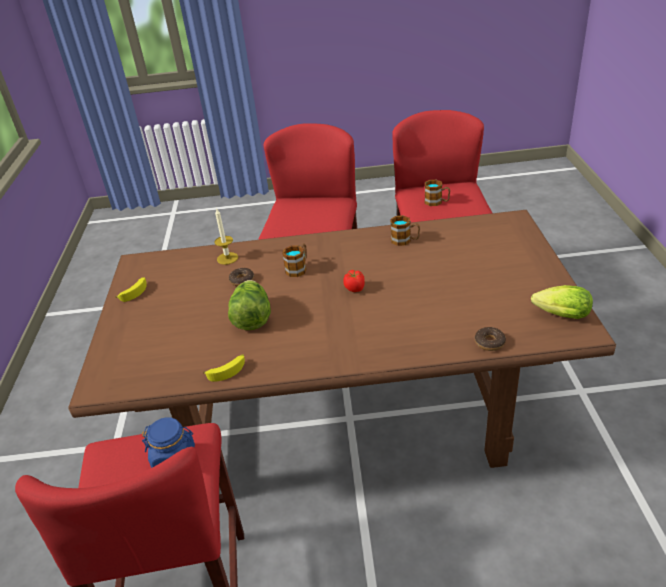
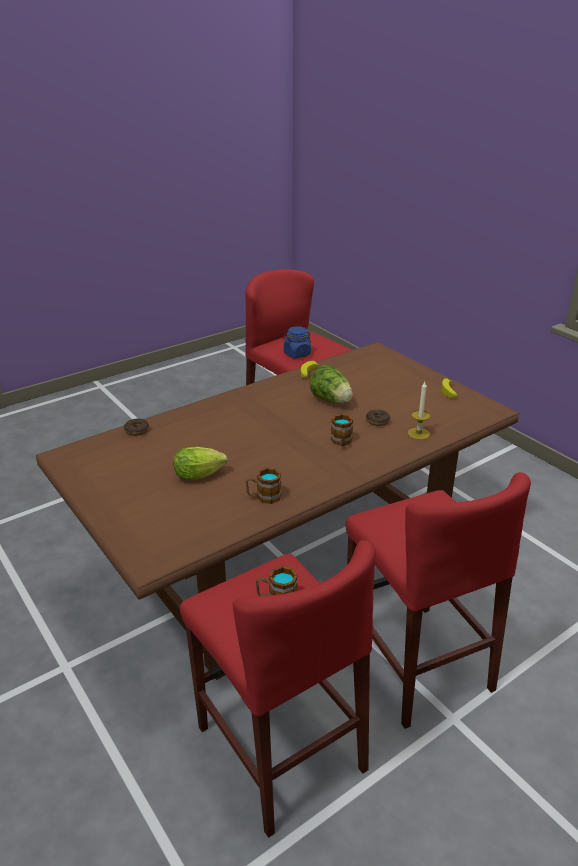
camera: 145 degrees right, 5 degrees down
tomato [344,270,365,292] -> none
lettuce [531,285,593,319] -> lettuce moved to [173,447,228,480]

